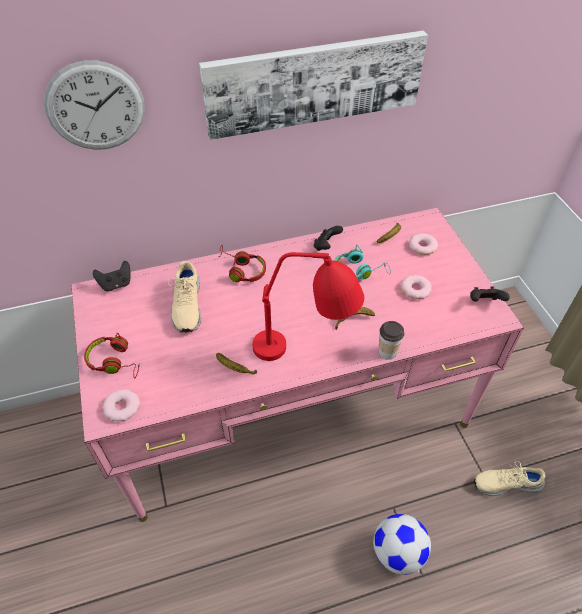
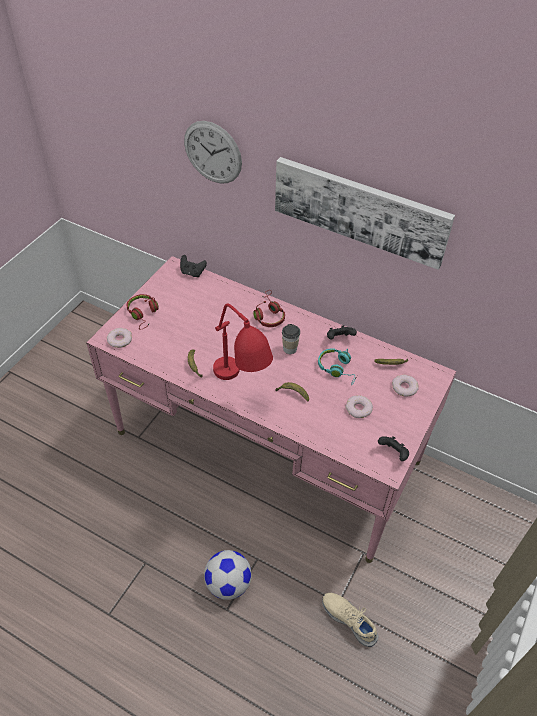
camera: 45 degrees right, 0 degrees up
beige shoe [168,261,201,333] -> none
cup [379,321,405,360] -> cup moved to [282,324,300,354]

